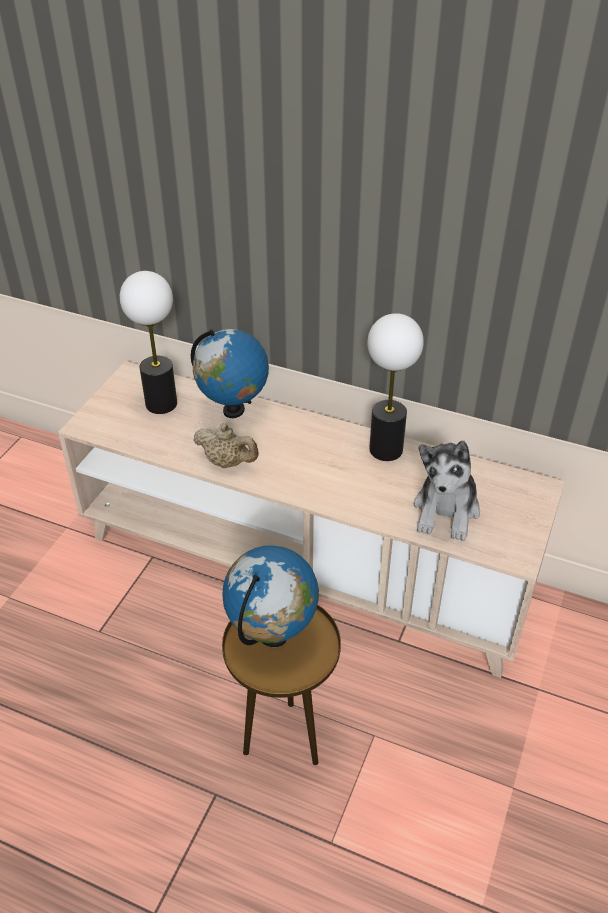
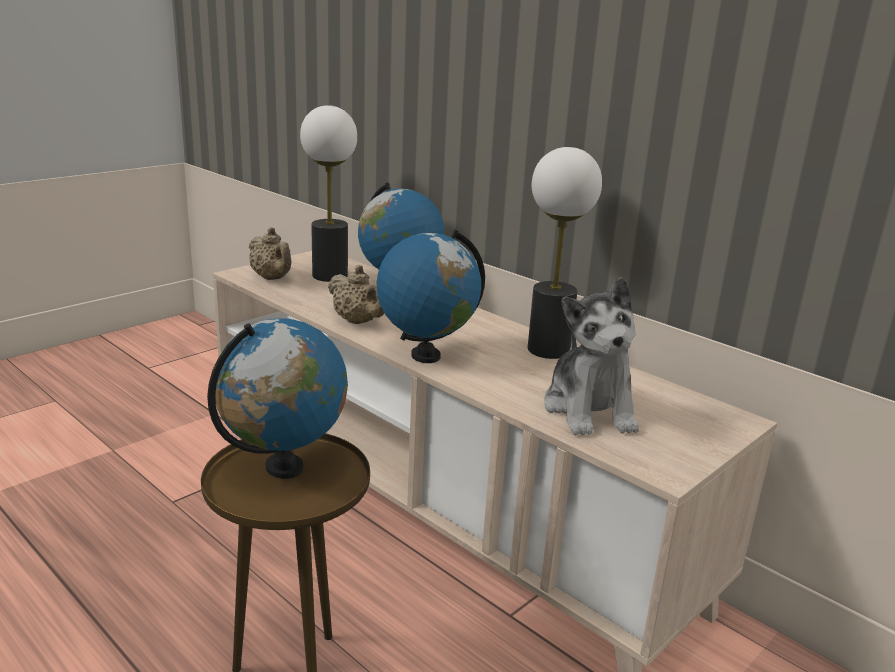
camera: 20 degrees right, 20 degrees down
plush toy [414,441,480,541] -> plush toy turned 45 degrees counterclockwise [544,277,639,435]
none -> beige teapot [249,227,292,280]
none -> globe [377,229,485,363]

